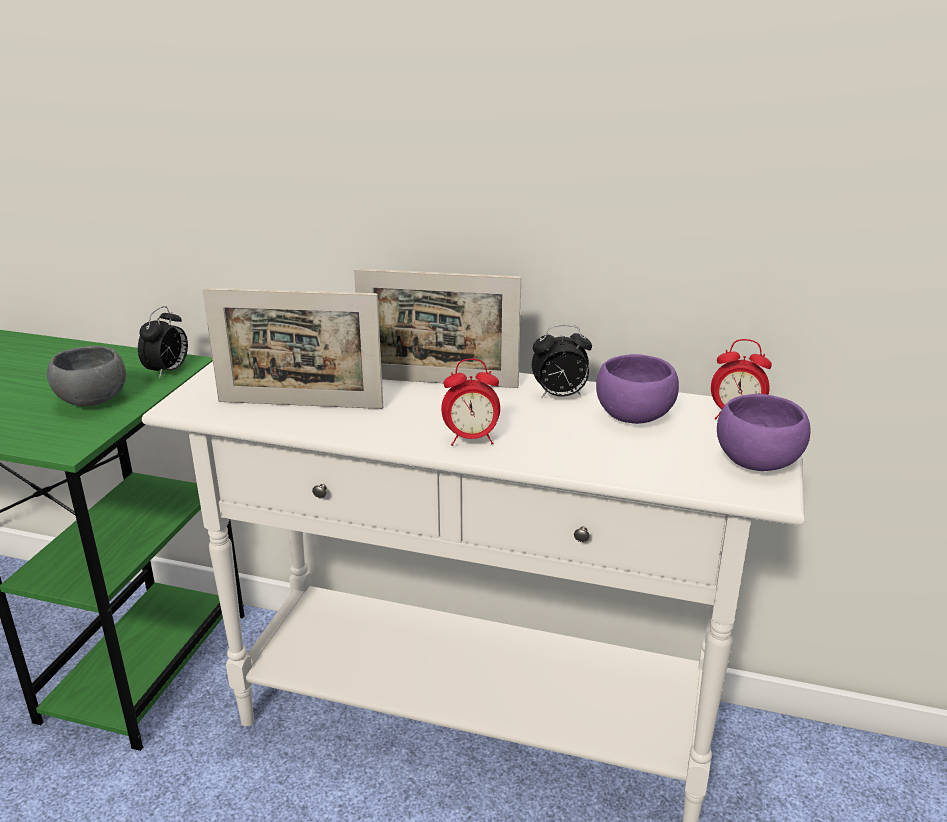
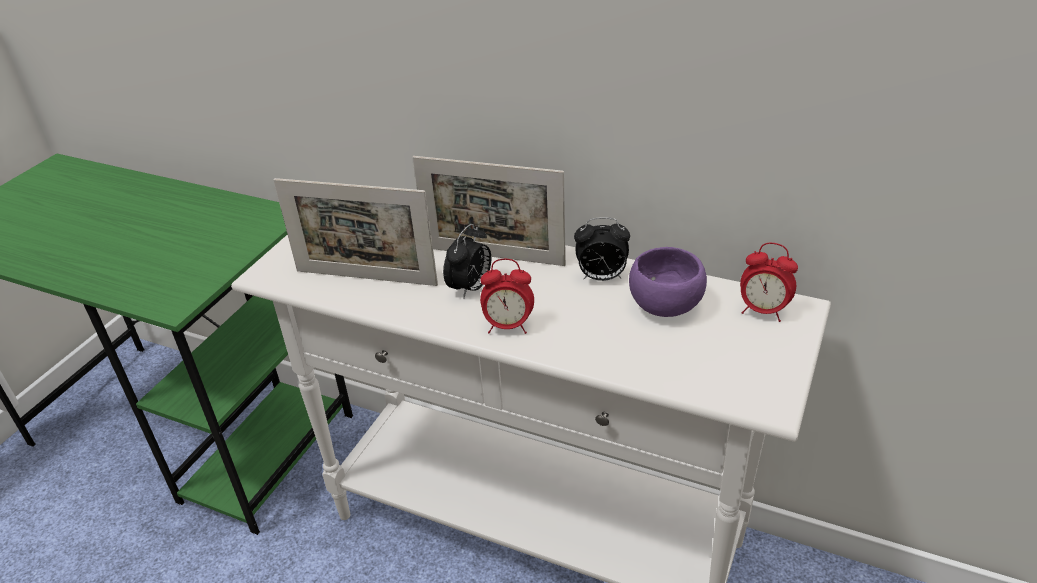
camera: 10 degrees right, 10 degrees up
grey bowl [47,346,126,406] -> none
alarm clock [138,306,188,379] -> alarm clock moved to [443,224,491,299]
purple bowl [717,394,810,471] -> none

